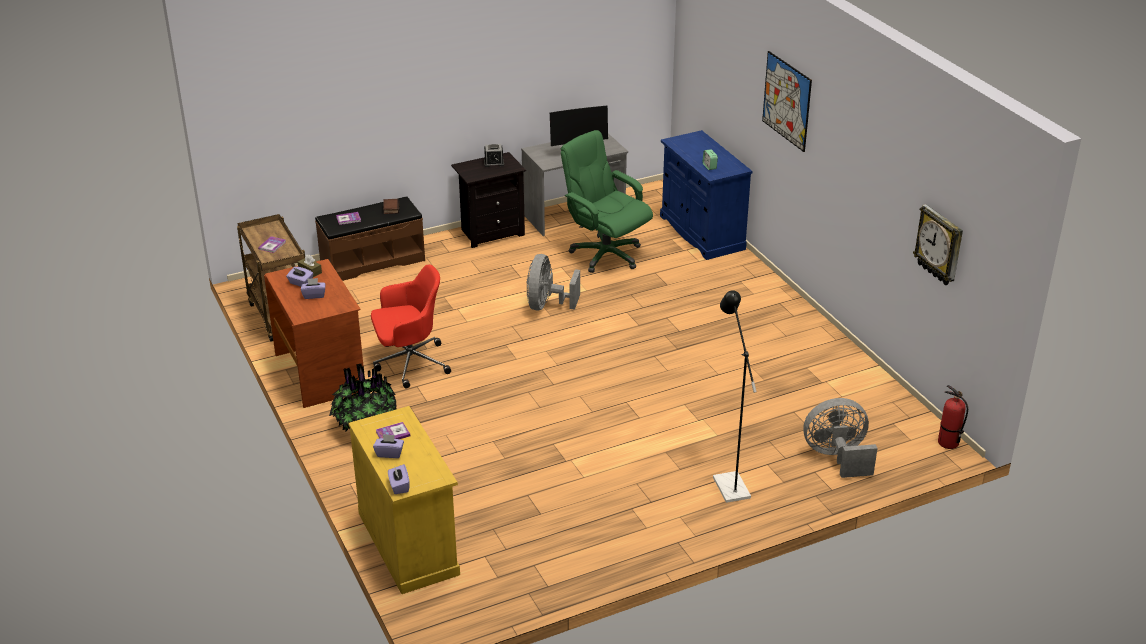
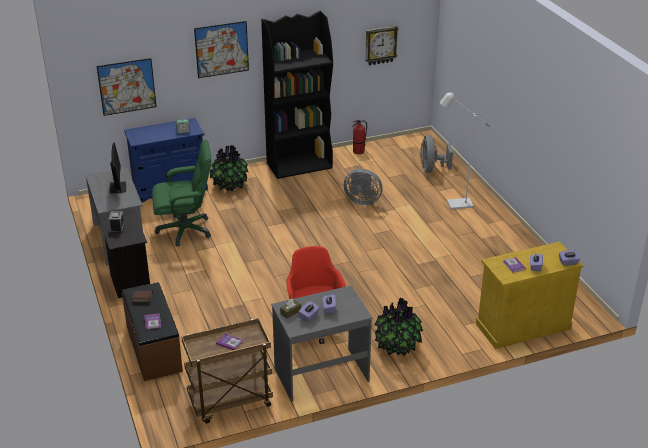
camera: 85 degrees left, 0 degrees up
brown desk [264,259,363,408] -> grey desk [271,285,373,402]
grey fan [527,254,580,310] -> grey fan moved to [344,169,383,205]
green office chair [561,130,653,273] -> green office chair turned 150 degrees counterclockwise [152,140,211,246]
black floor lamp [713,290,756,503] -> white floor lamp [440,92,490,210]
fire extinguisher [938,385,968,449] -> fire extinguisher moved to [352,120,367,154]
none -> picture [97,58,157,116]
none -> potted plant [210,145,249,191]
none -> black bookcase [261,10,333,179]

